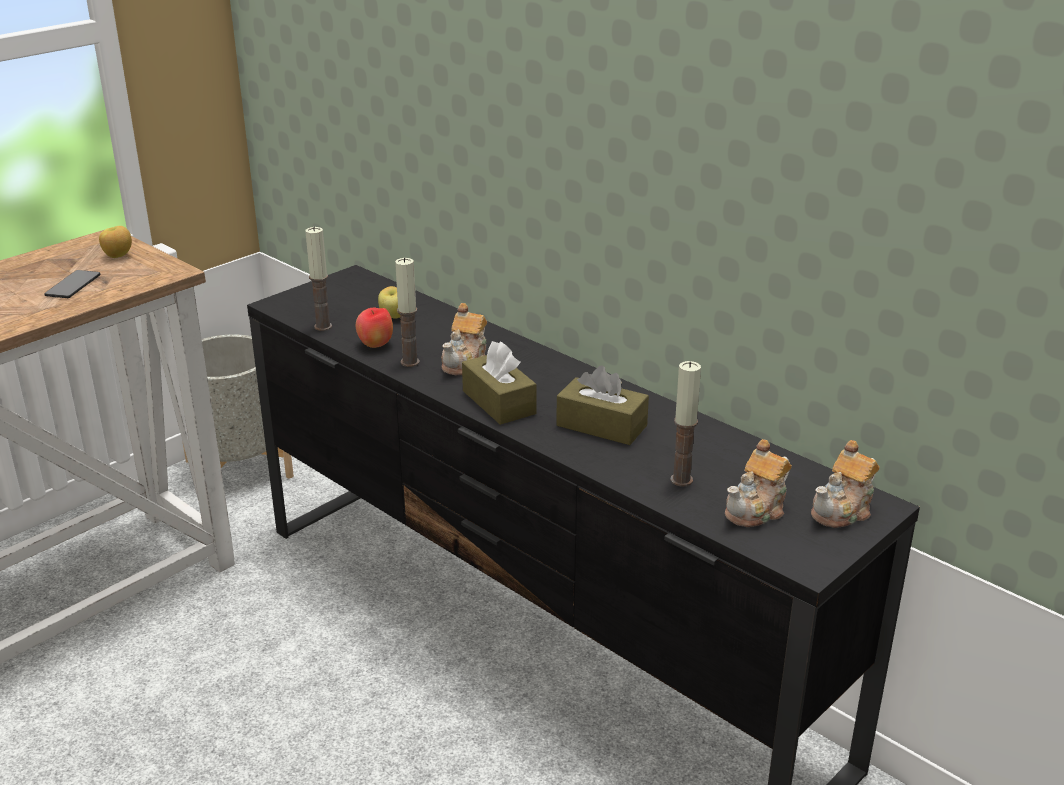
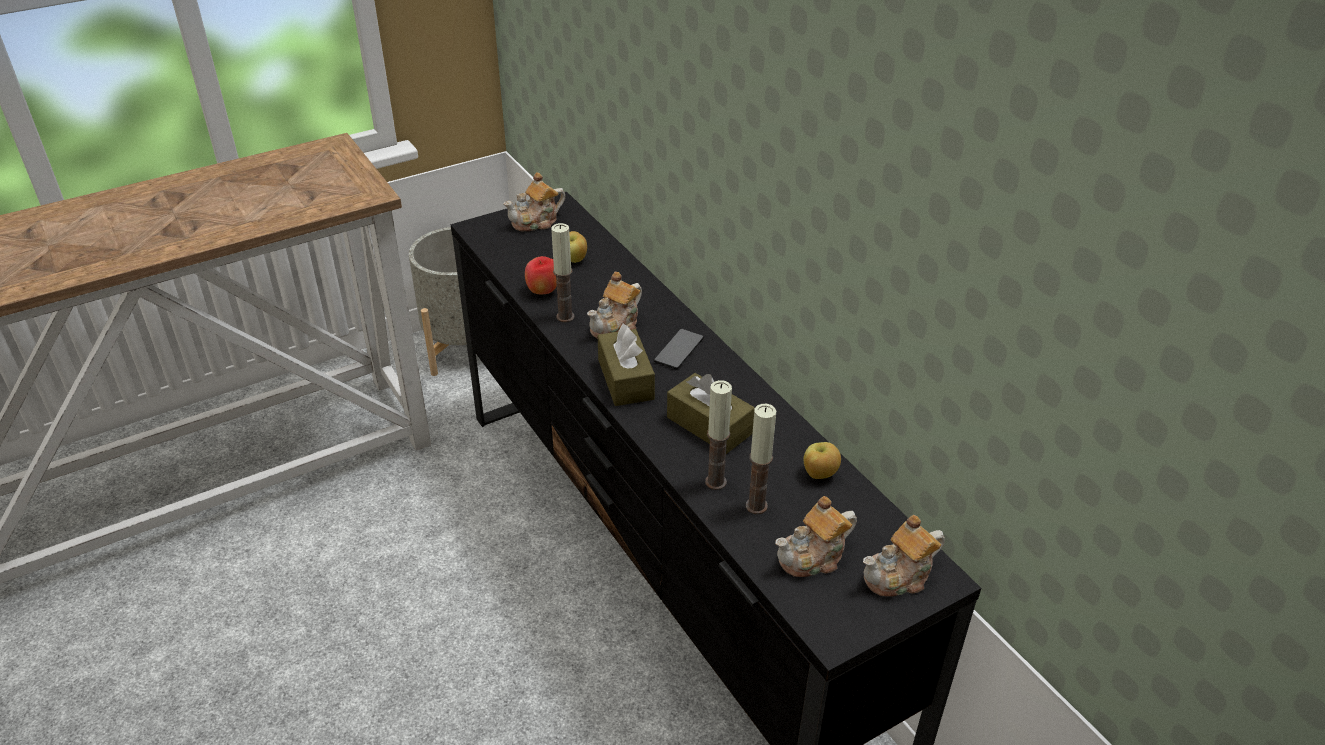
camera: 15 degrees right, 10 degrees up
phone [44,270,100,298] -> phone moved to [654,329,704,369]
apple [99,226,132,258] -> apple moved to [804,442,841,479]
candle [305,227,332,331] -> candle moved to [705,380,732,490]
none -> teapot [503,172,565,231]

